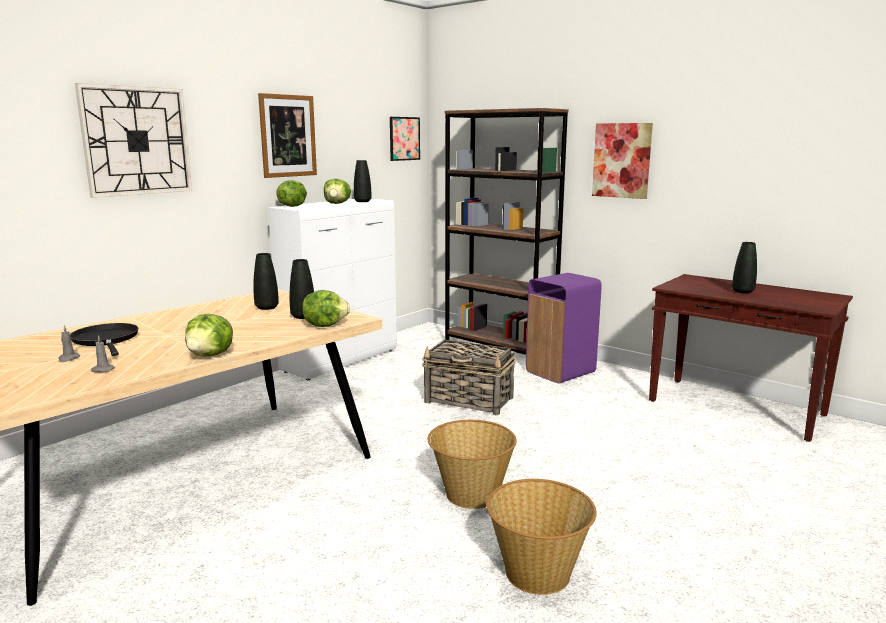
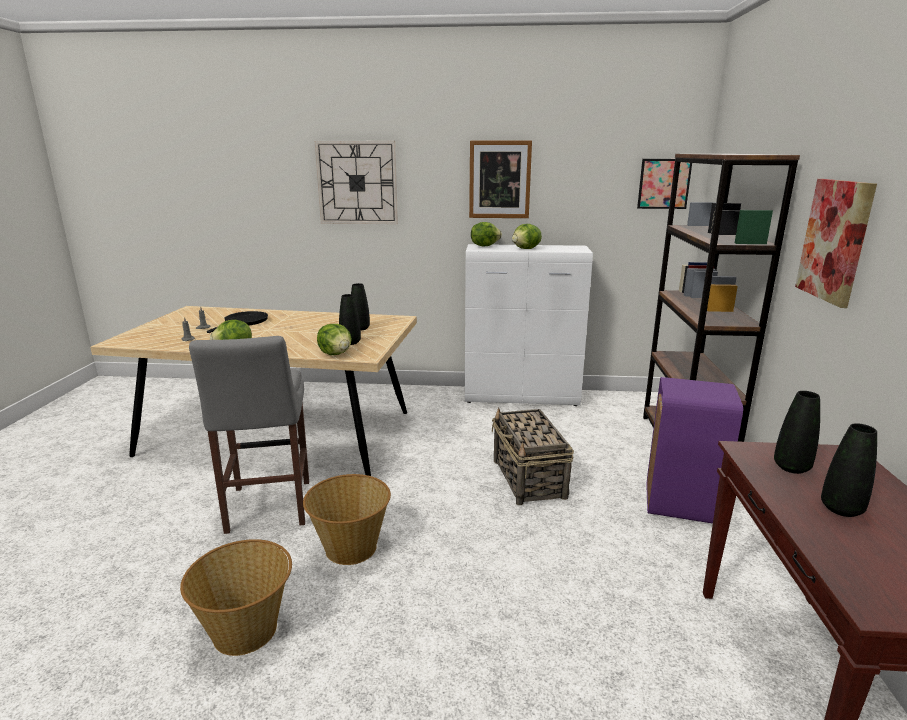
camera: 55 degrees right, 5 degrees up
black vase [354,160,371,202] -> black vase moved to [774,391,820,474]
none -> grey stool [189,336,309,534]

